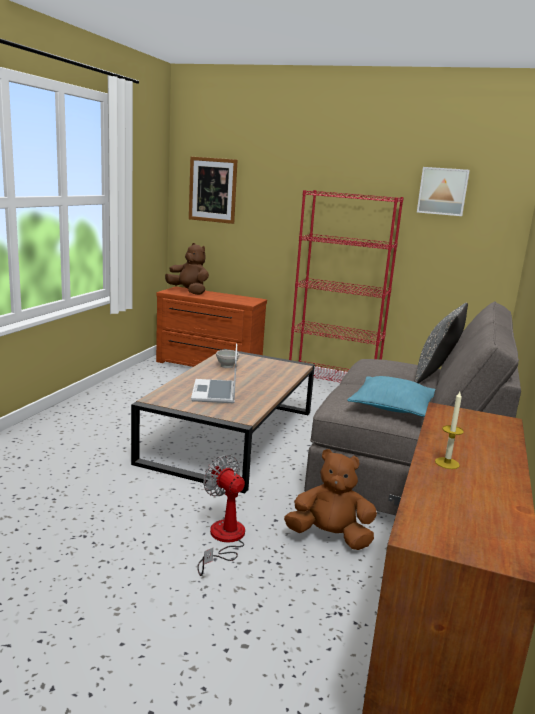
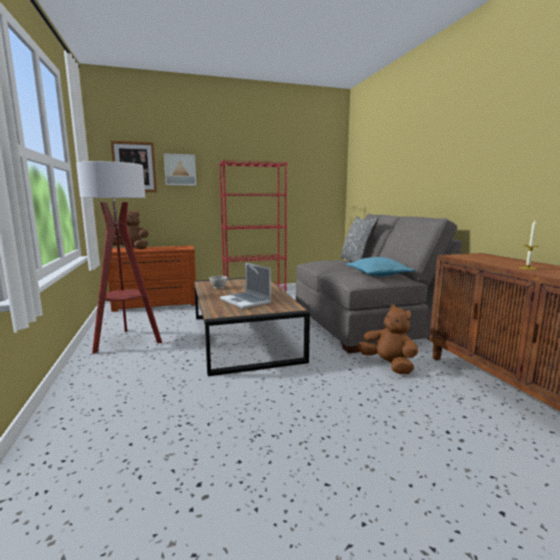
camera: 35 degrees left, 5 degrees down
fan [197,455,245,576] -> none
brown plush toy [284,449,377,550] -> brown plush toy turned 75 degrees clockwise [358,305,418,374]
picture [417,167,470,216] -> picture moved to [164,153,196,185]
none -> floor lamp [76,161,162,354]

